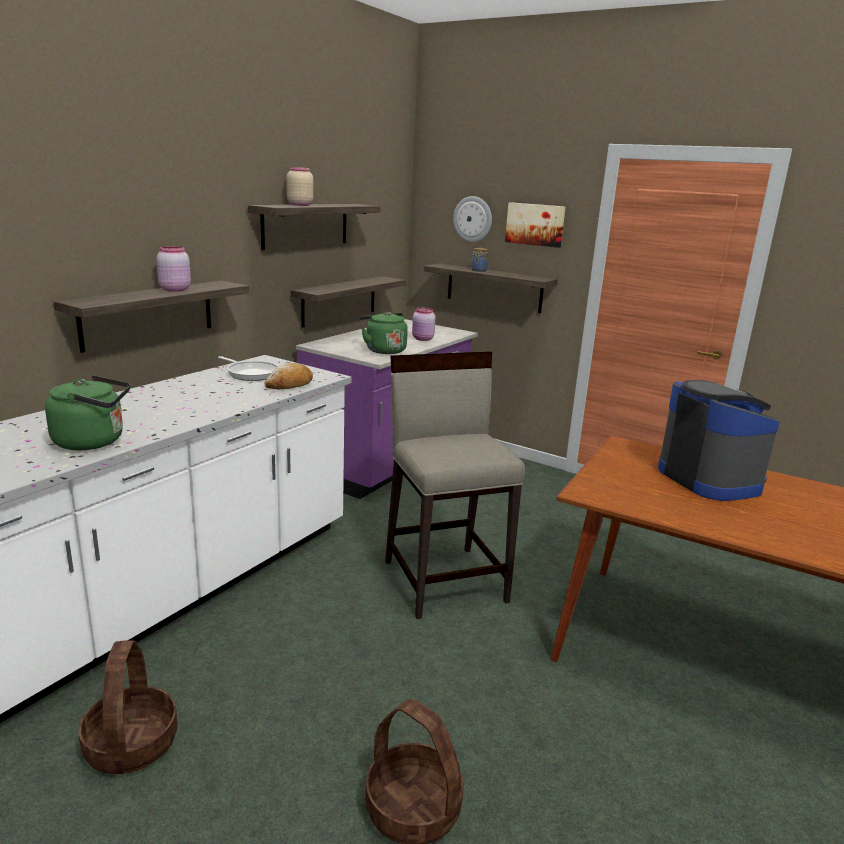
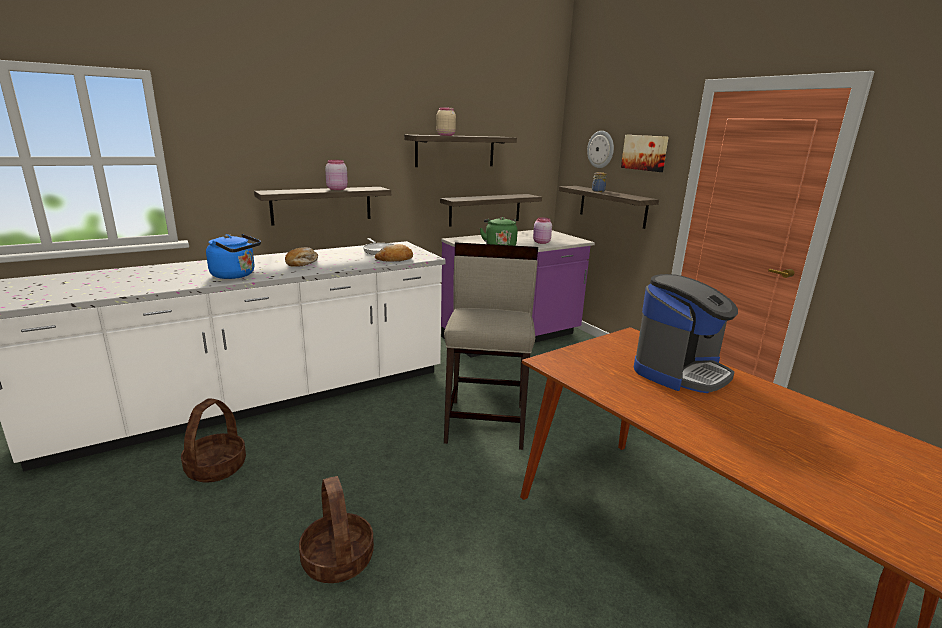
camera: 25 degrees right, 0 degrees up
green kettle [45,375,130,451] -> blue kettle [206,234,261,279]
coffee machine [658,380,780,501] -> coffee machine turned 45 degrees clockwise [634,274,738,393]
none -> bread [285,247,318,266]

